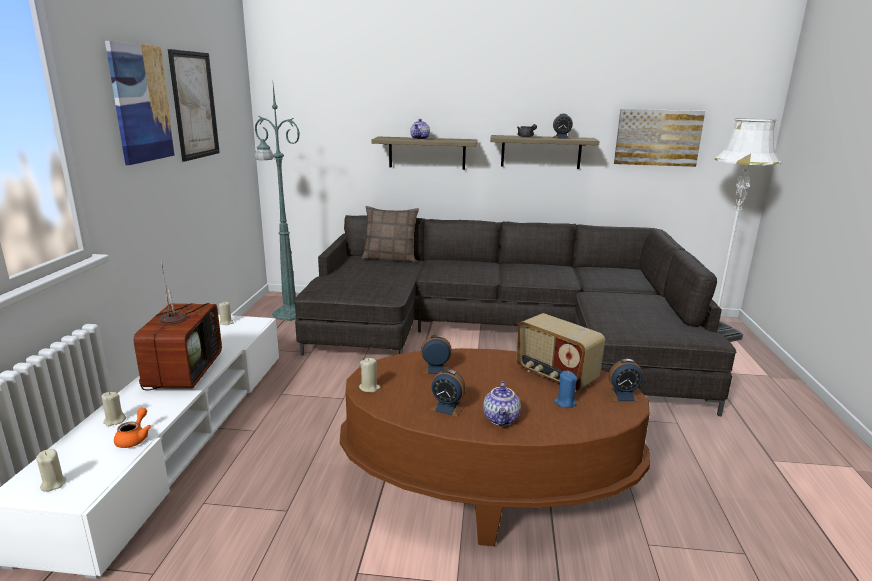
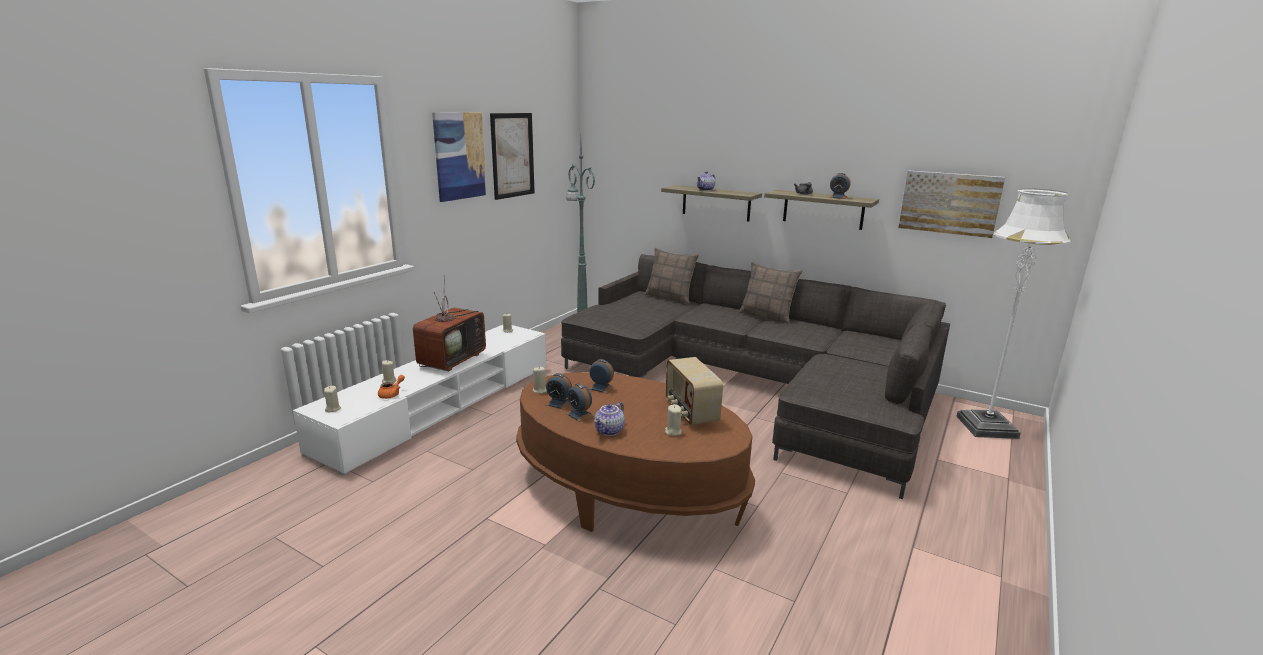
camera: 25 degrees right, 0 degrees up
blue candle [554,371,577,408] -> beige candle [665,404,682,436]
alarm clock [606,359,643,401] -> alarm clock moved to [546,373,572,410]
none -> pillow [739,262,802,324]

